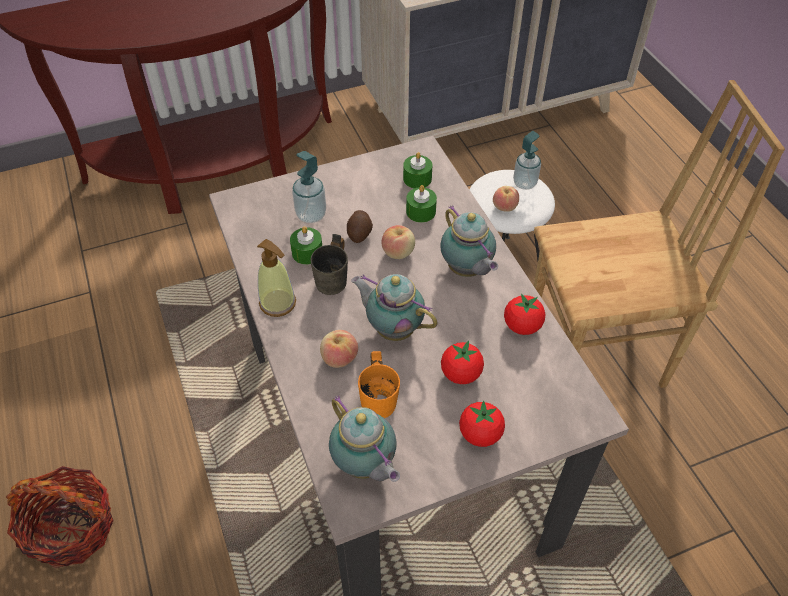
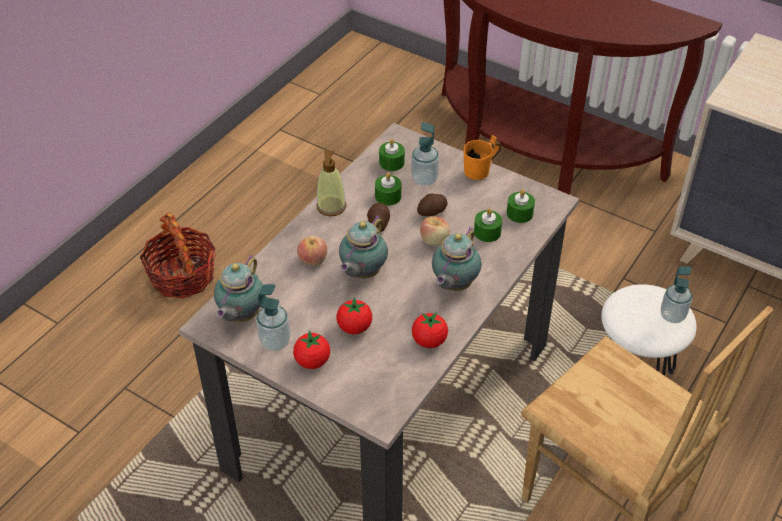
camera: 55 degrees right, 5 degrees down
grey mug [311,234,348,295] -> potato [367,203,390,232]
teapot [351,274,438,341] -> teapot turned 150 degrees counterclockwise [339,215,388,279]
orange mug [358,351,400,418] -> orange mug moved to [464,135,501,180]
apple [493,186,519,212] -> none
none -> soap dispenser [256,284,290,351]
none -> green candle [379,139,405,171]

